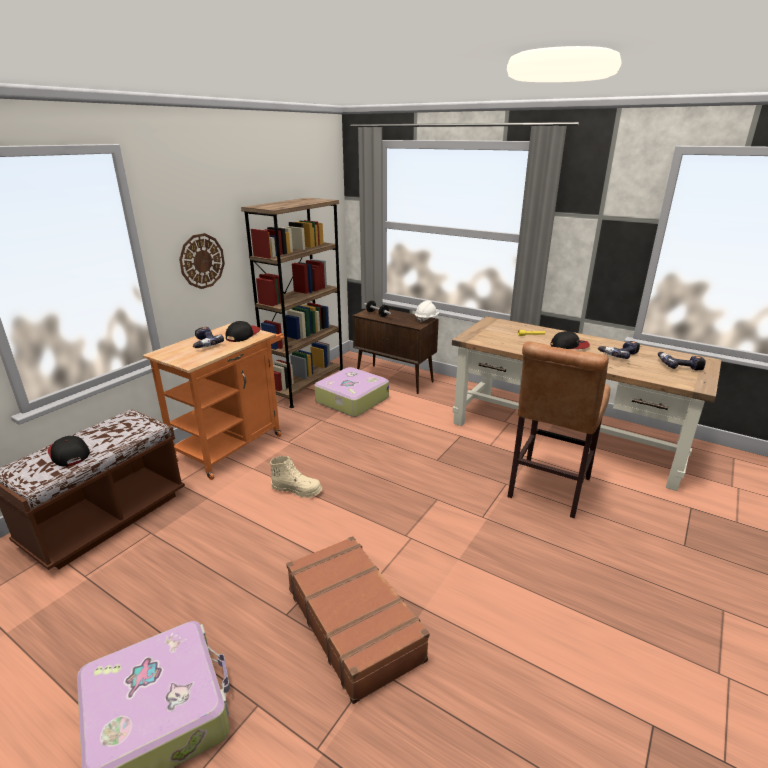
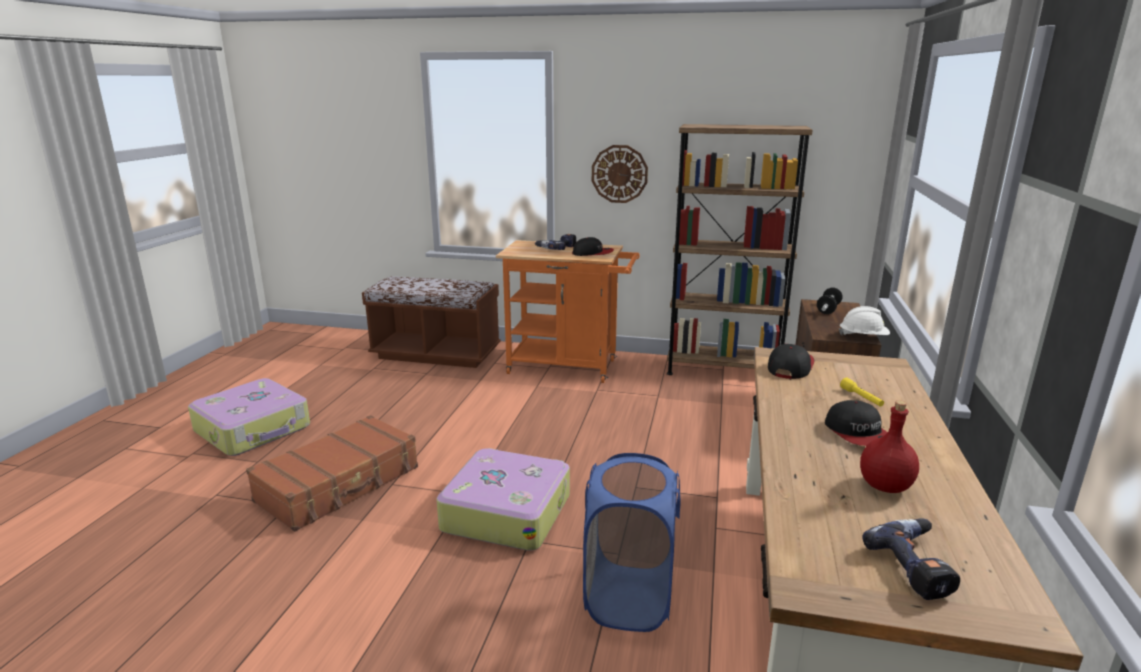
camera: 70 degrees right, 5 degrees down
cap [48,436,90,467] -> cap moved to [768,344,815,379]
beige boot [270,456,322,498] -> none
suitcase [314,367,389,417] -> suitcase moved to [436,448,570,551]
brown stool [507,341,611,518] -> blue laundry basket [583,453,681,632]
power drill [598,341,640,359] -> red bottle [860,401,919,493]

